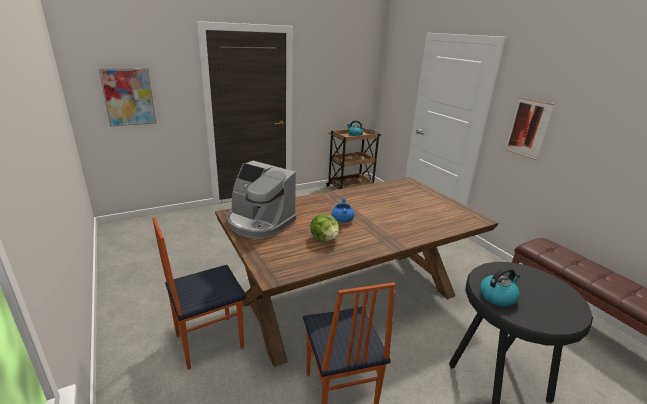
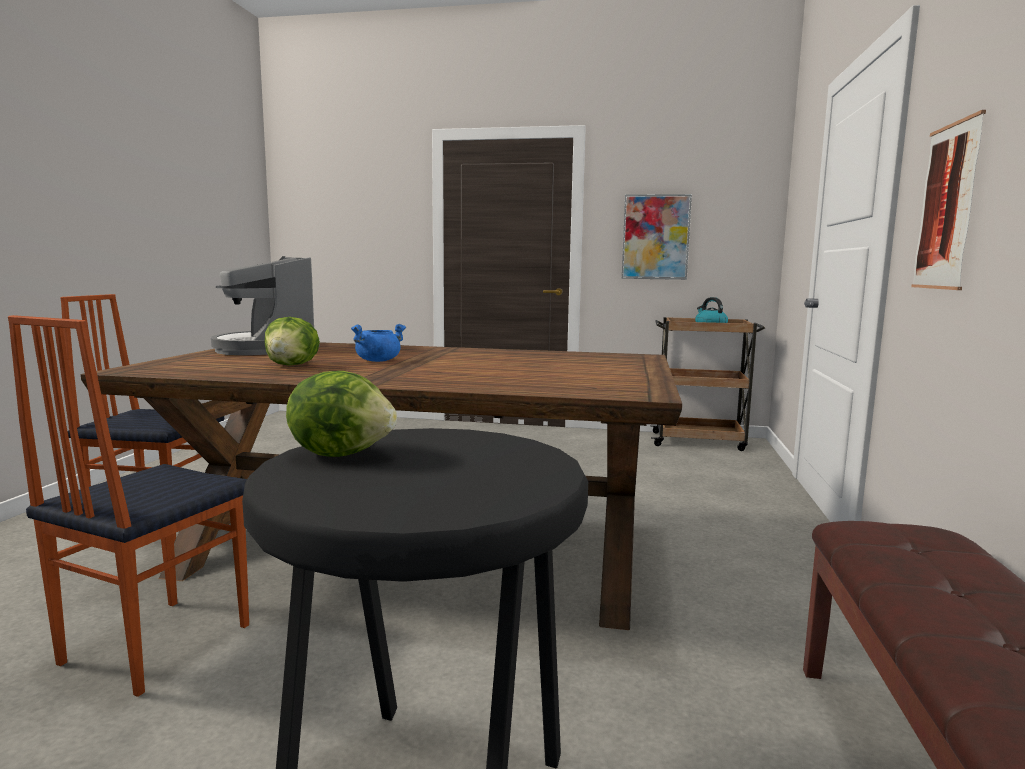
camera: 40 degrees right, 15 degrees down
picture [99,68,156,127] -> picture moved to [622,194,692,280]
kettle [480,267,520,307] -> lettuce [286,371,397,457]

